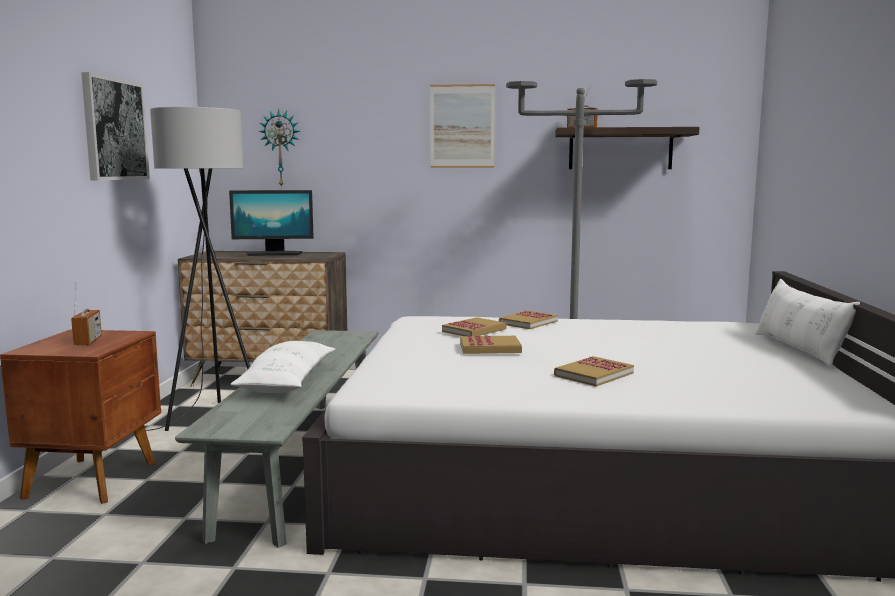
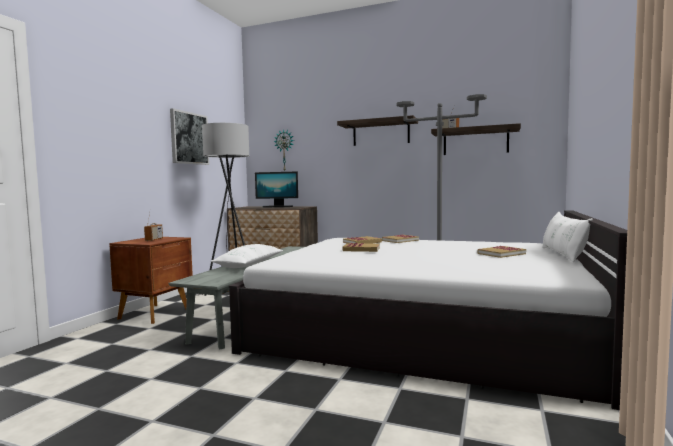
camera: 15 degrees right, 5 degrees down
picture [430,84,495,168] -> shelf [337,115,418,146]
book [554,356,634,387] -> book moved to [477,246,526,258]

